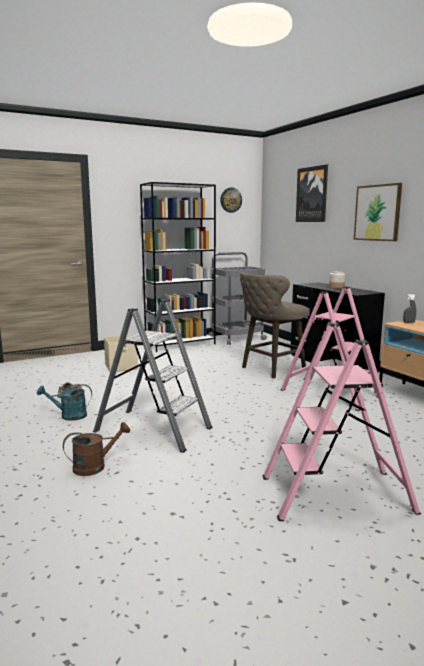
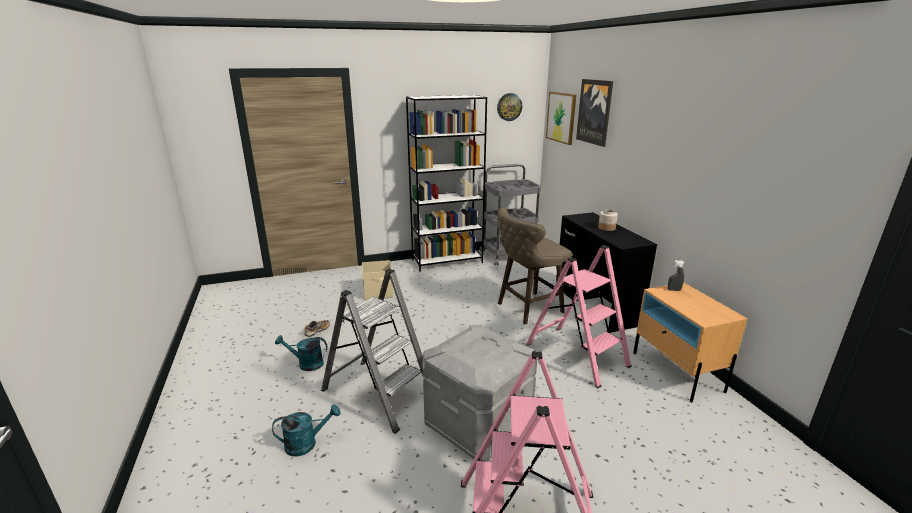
camera: 10 degrees right, 10 degrees up
brown watering can [63,422,130,476] -> turquoise watering can [272,404,341,457]
picture [354,183,402,241] -> picture moved to [546,92,576,145]
none -> grey storage box [423,325,537,461]

